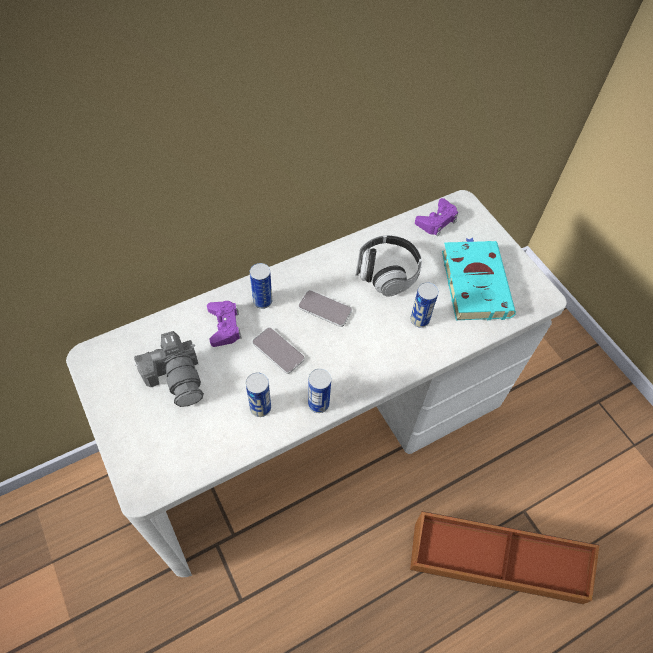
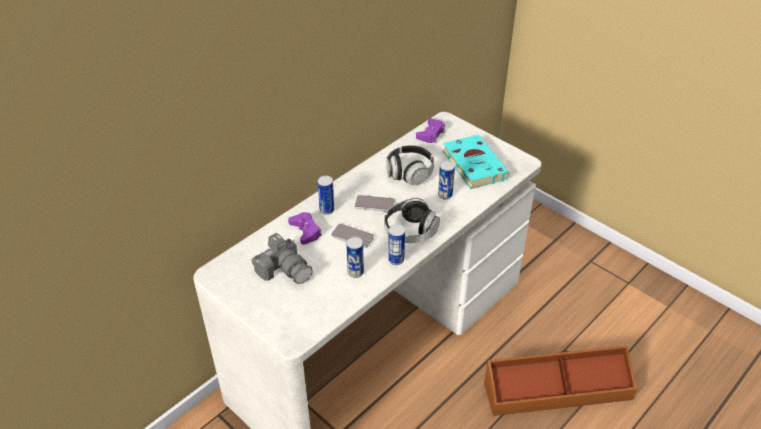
camera: 15 degrees left, 15 degrees down
none -> headphones [384,197,440,243]

